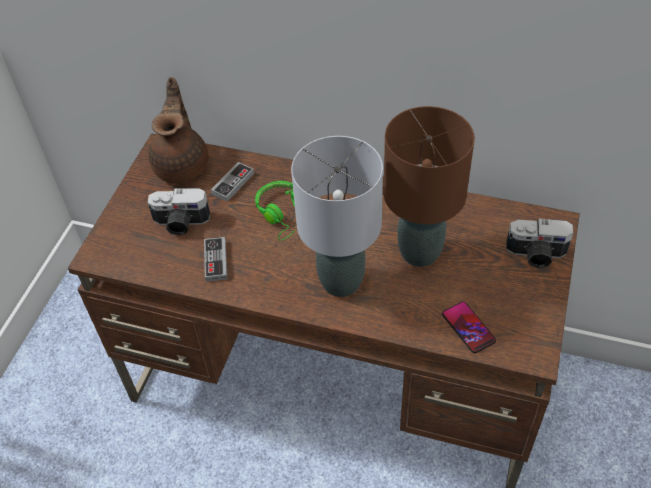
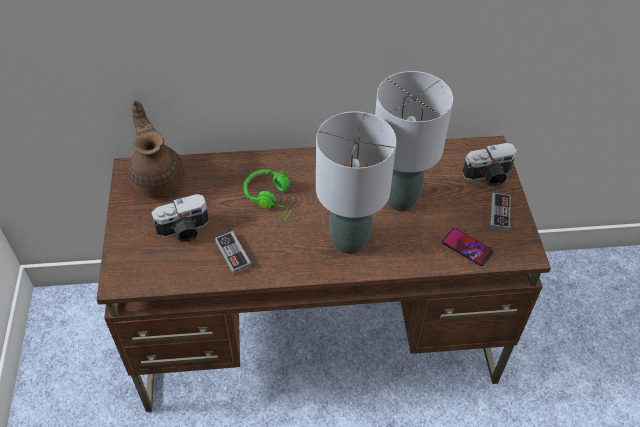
camera: 25 degrees left, 0 degrees up
game controller [211,162,254,202] -> game controller moved to [489,192,511,232]
brown table lamp [383,106,475,267] -> grey table lamp [375,71,453,211]

